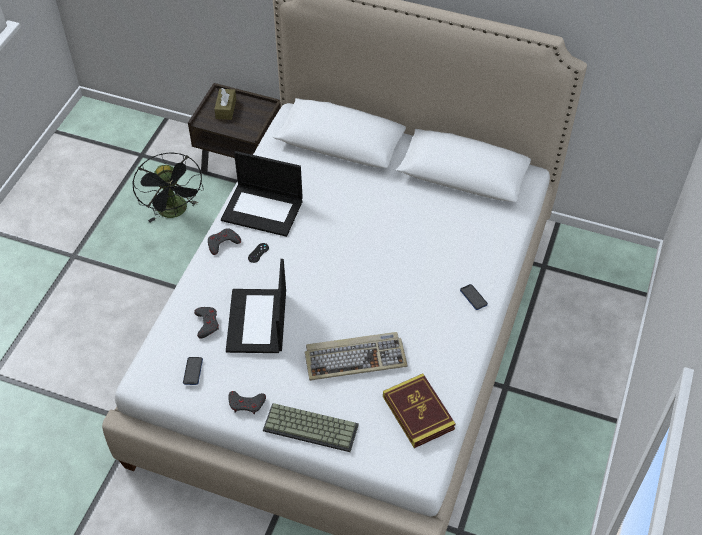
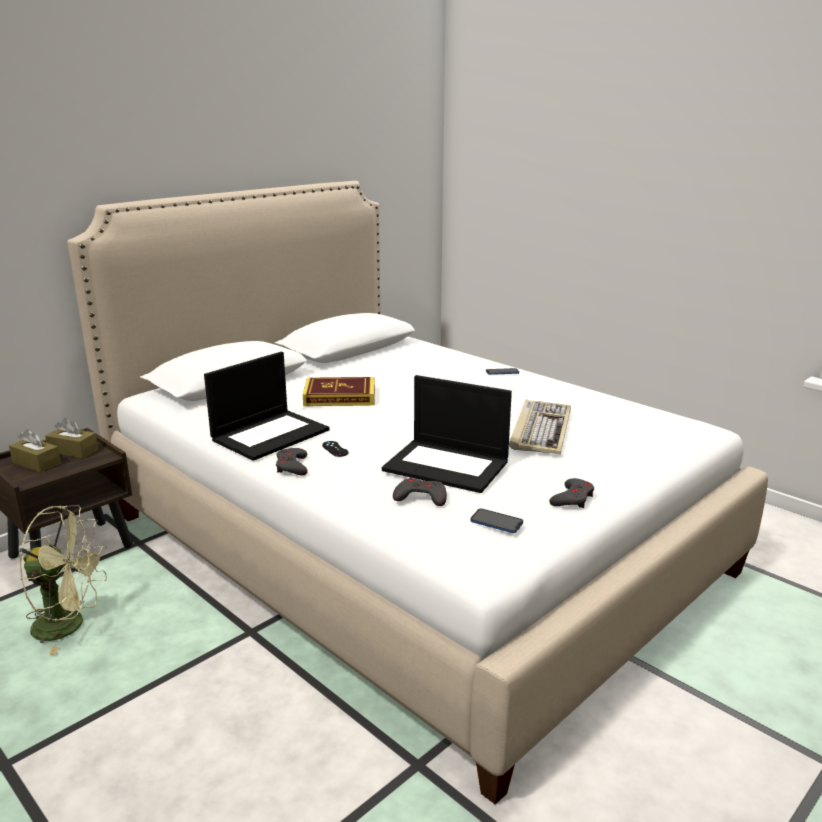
camera: 65 degrees left, 30 degrees down
black fan [132,153,204,223] -> green fan [19,505,108,655]
keyboard [263,403,359,452] -> none
book [383,373,456,448] -> book moved to [303,377,375,406]
none -> brown tissue box [45,418,98,459]

